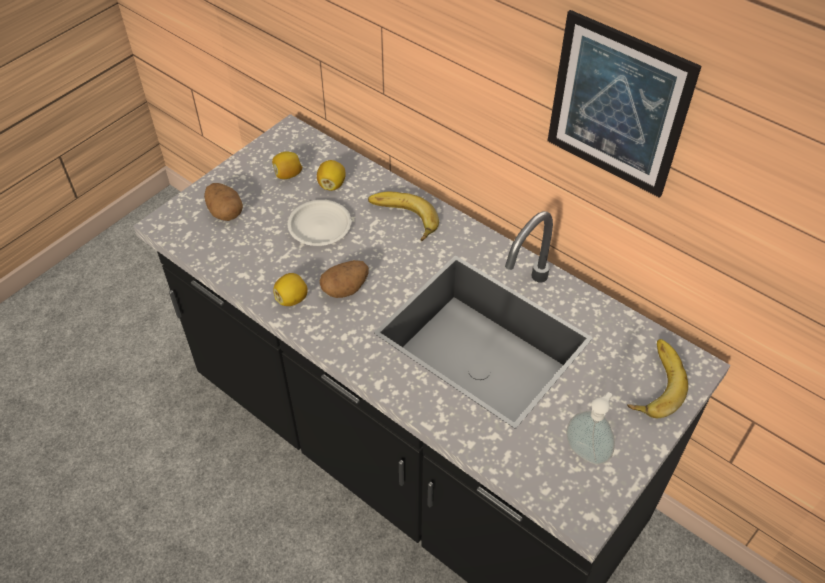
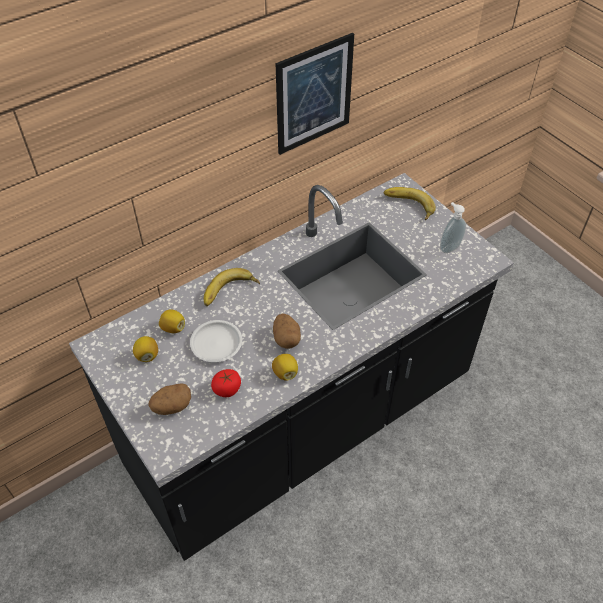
camera: 75 degrees left, 0 degrees up
none -> tomato [211,369,241,397]

